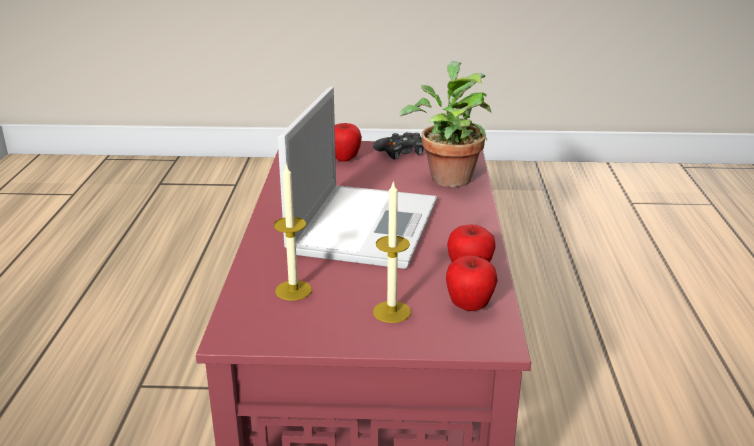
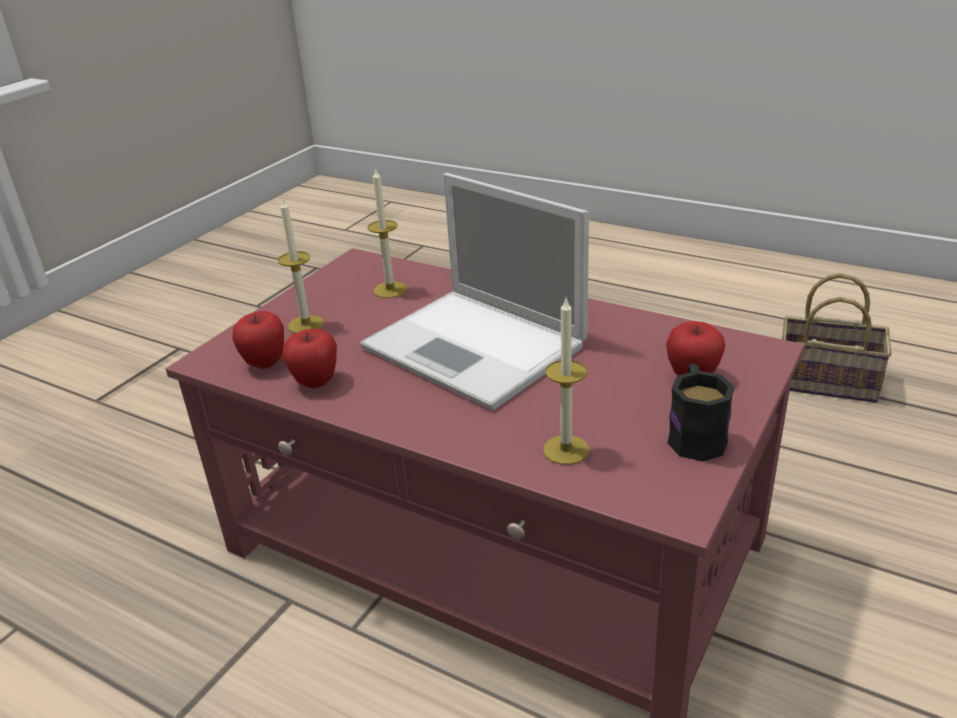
camera: 120 degrees right, 5 degrees up
black game controller [373,132,424,159] -> black mug [667,364,735,461]
potted plant [399,61,491,187] -> candle [543,296,589,465]
none -> basket [782,273,892,403]

